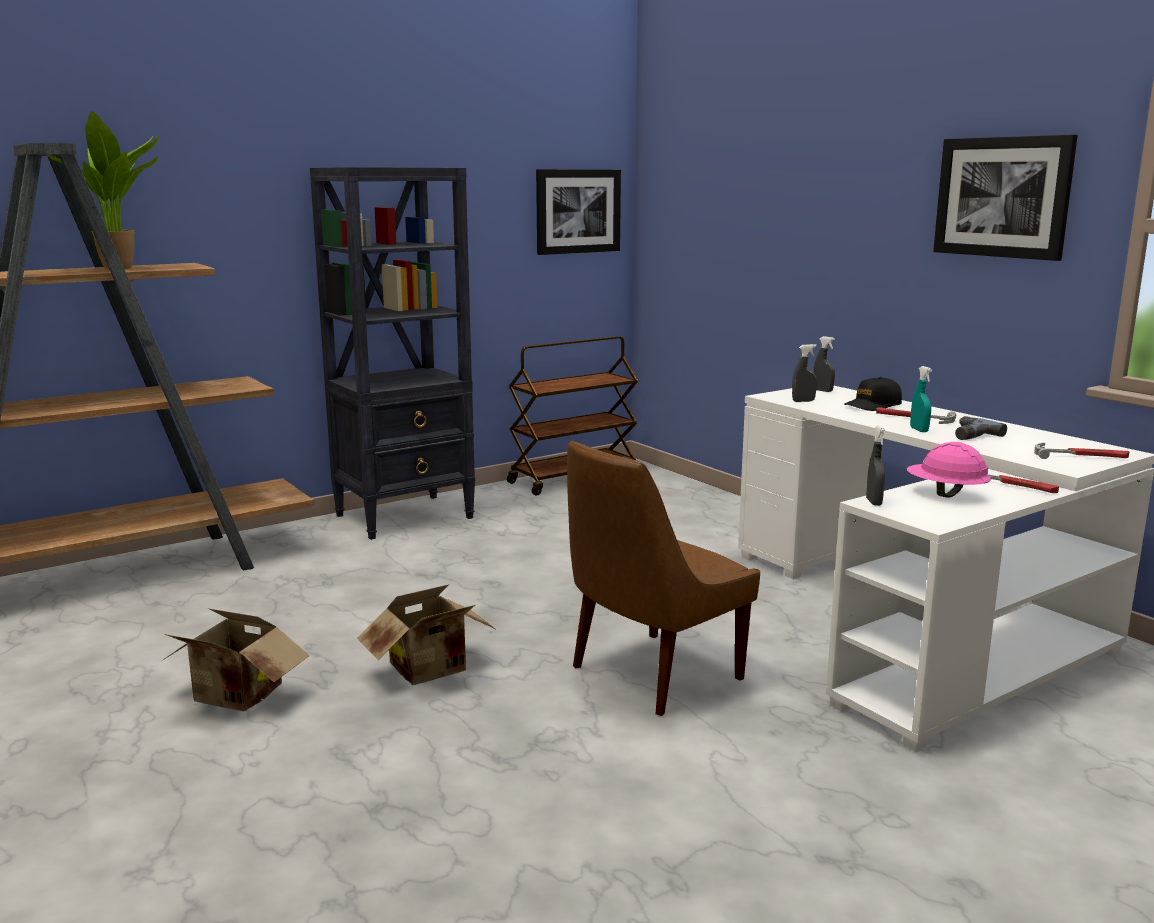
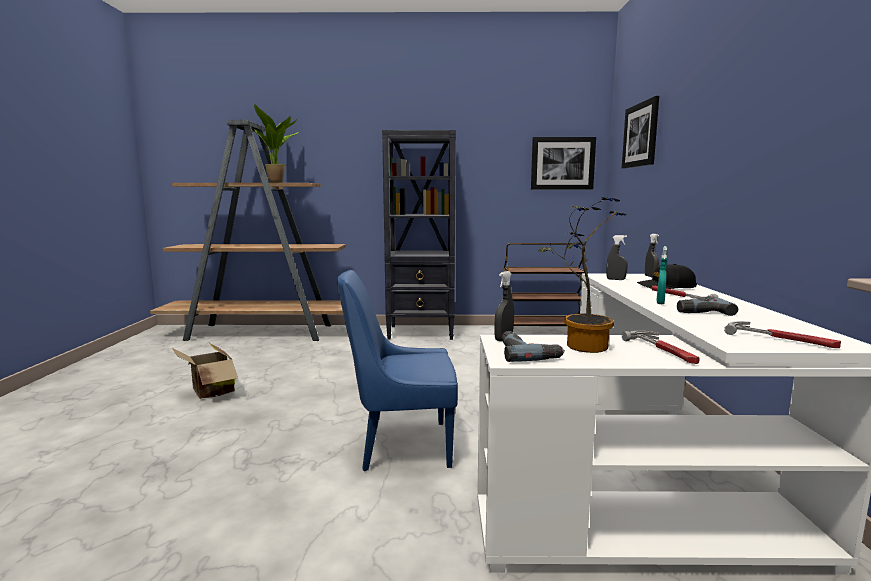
camera: 35 degrees right, 5 degrees down
cardboard box [357,584,495,685] -> none
brown chair [567,441,760,716] -> blue chair [337,270,458,471]
pink hard hat [907,442,991,498] -> potted plant [538,197,626,353]
picture [933,135,1078,261] -> picture moved to [622,96,659,169]
none -> power drill [502,331,565,362]

